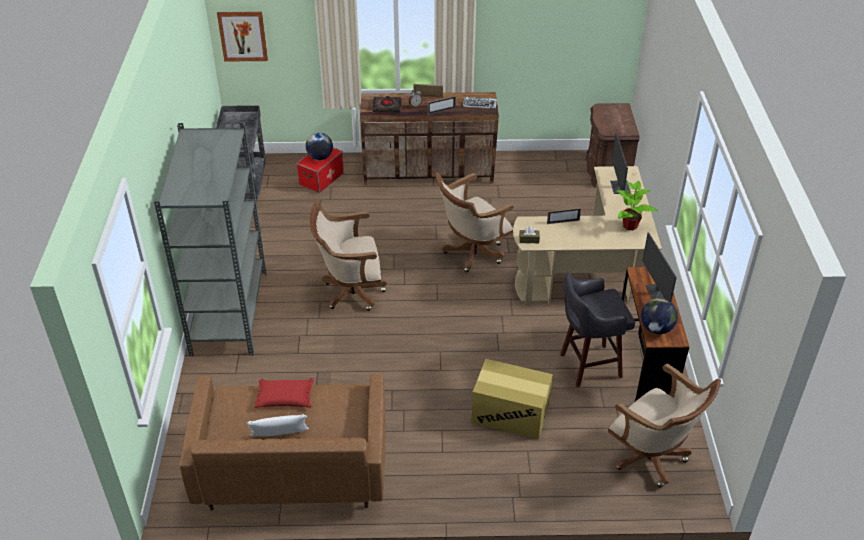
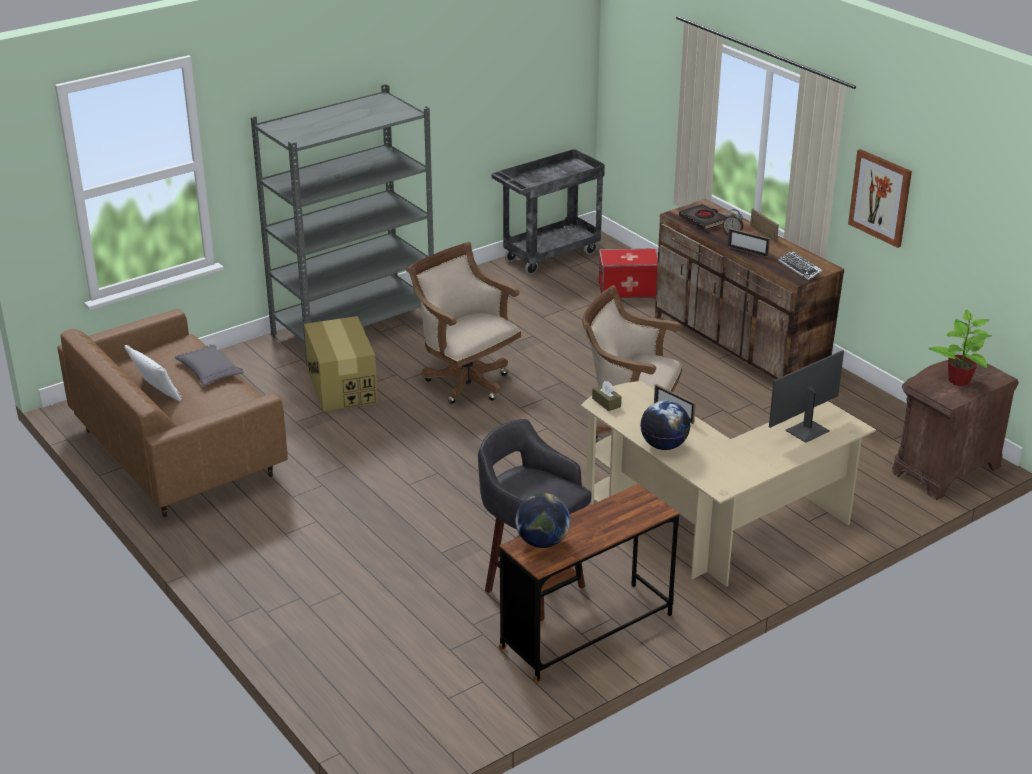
camera: 55 degrees right, 10 degrees down
picture [217,11,268,62] -> picture moved to [848,149,912,248]
red pillow [254,378,315,408] -> grey pillow [174,344,244,386]
globe [305,133,333,160] -> globe moved to [640,400,690,450]
cardboard box [471,359,553,439] -> cardboard box moved to [304,316,378,411]
office chair [608,364,721,487] -> none
potted plant [617,181,658,230] -> potted plant moved to [928,310,992,386]
monitor [642,232,677,302] -> none

